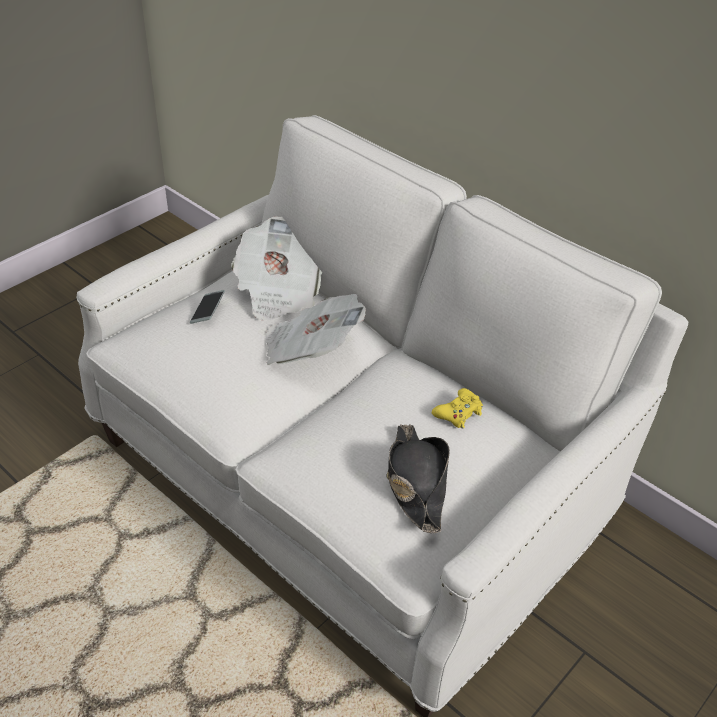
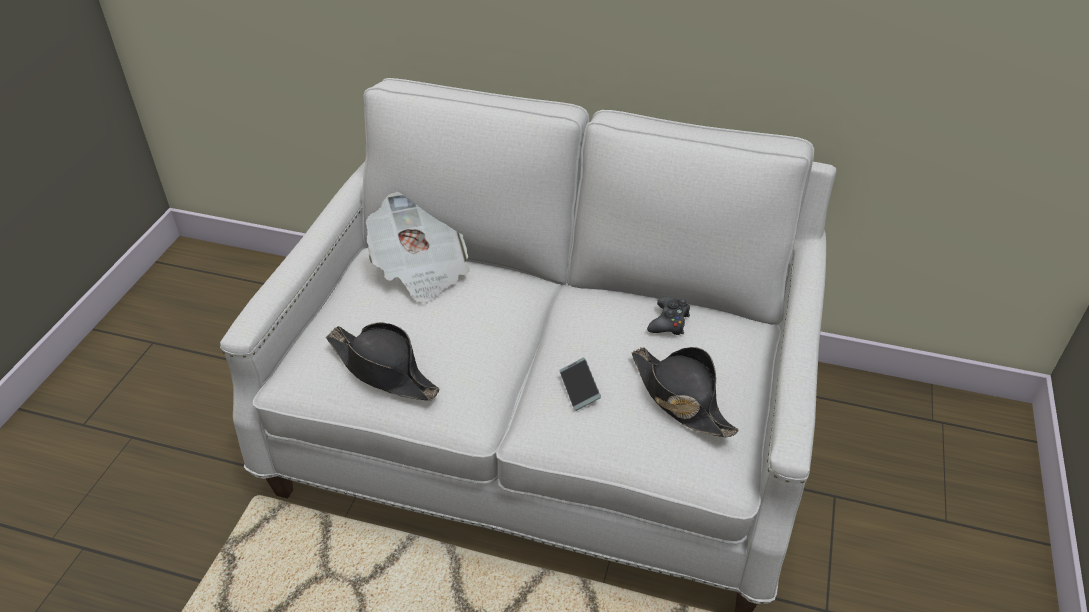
camera: 25 degrees left, 0 degrees up
phone [190,290,225,324] -> phone moved to [560,358,601,411]
newspaper [266,294,366,365] -> none
yellow game controller [432,388,483,429] -> black game controller [647,297,690,335]
none -> black hat [326,322,440,400]

